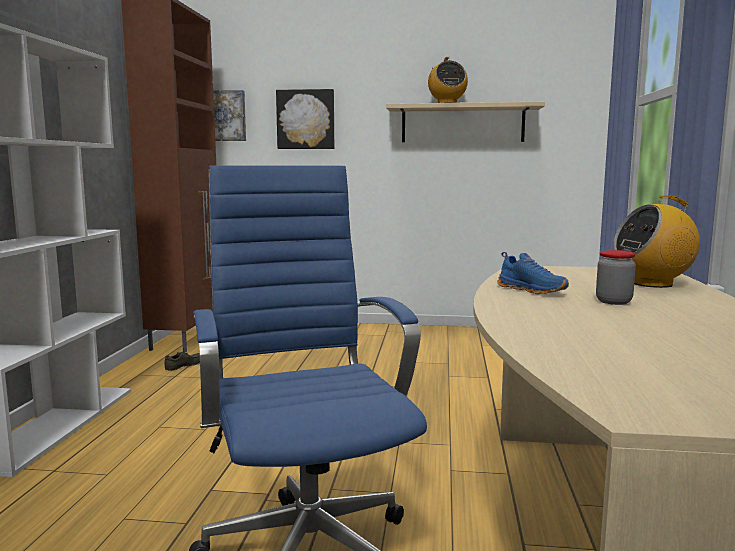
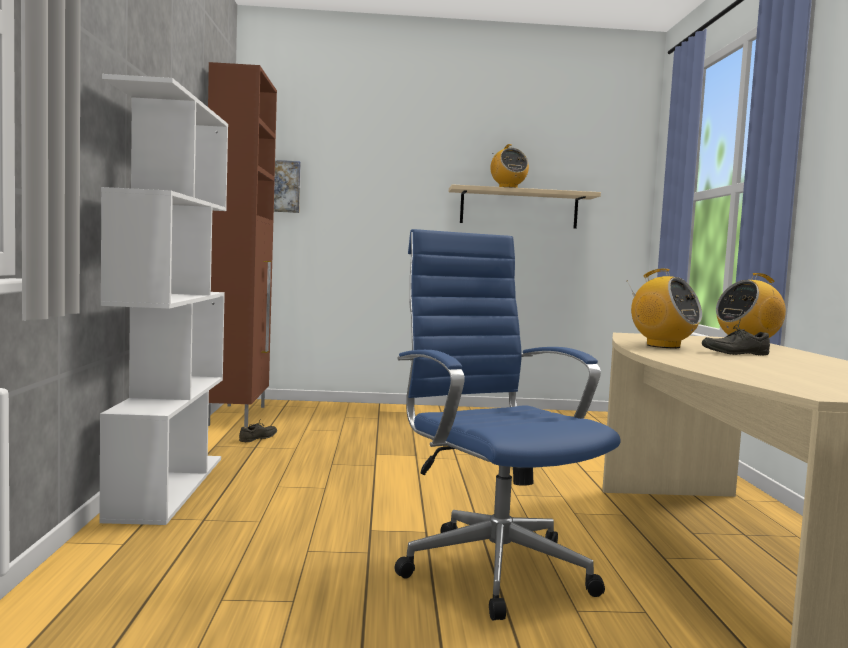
camera: 10 degrees left, 5 degrees down
picture [276,89,334,149] -> none
blue shoe [497,252,569,294] -> radio [627,269,702,348]
jar [596,250,636,305] -> grey shoe [702,321,770,356]

